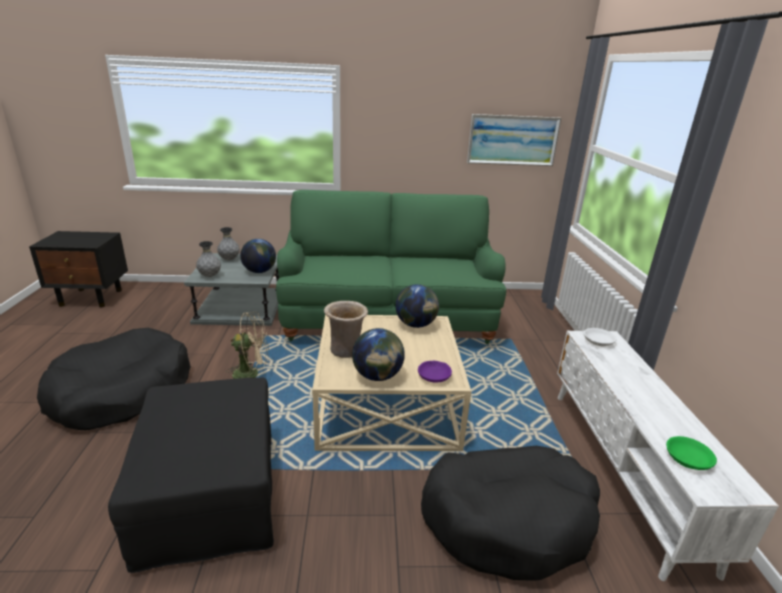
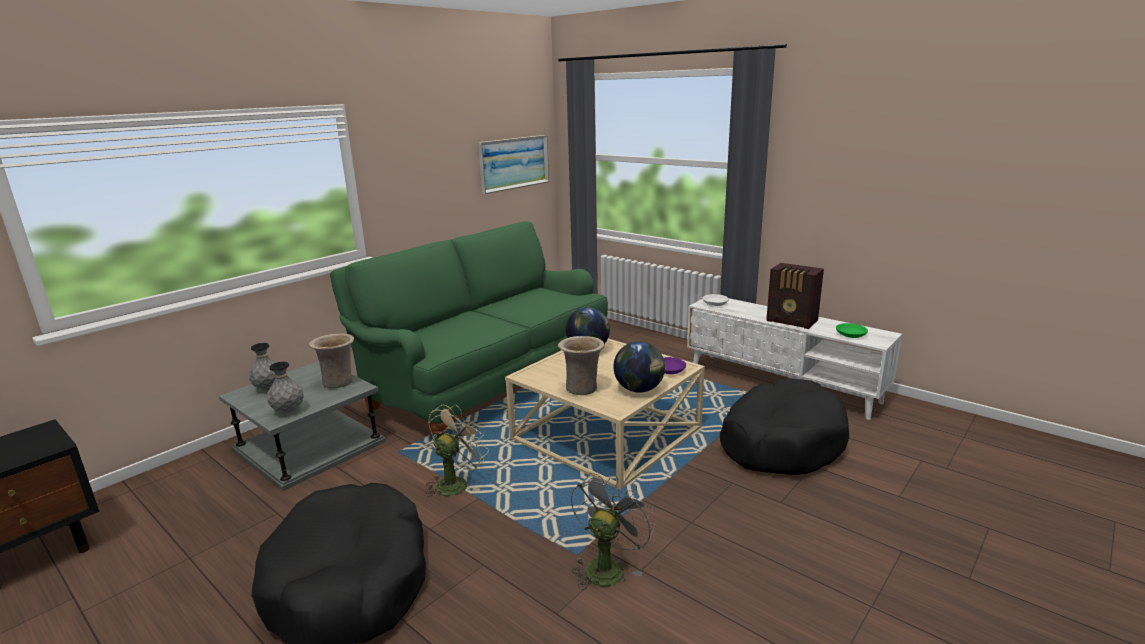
camera: 45 degrees left, 5 degrees down
black ottoman [108,377,274,573] -> grey fan [571,473,655,590]
globe [240,239,276,273] -> beige vase [309,334,354,388]
none -> radio [766,263,824,329]

